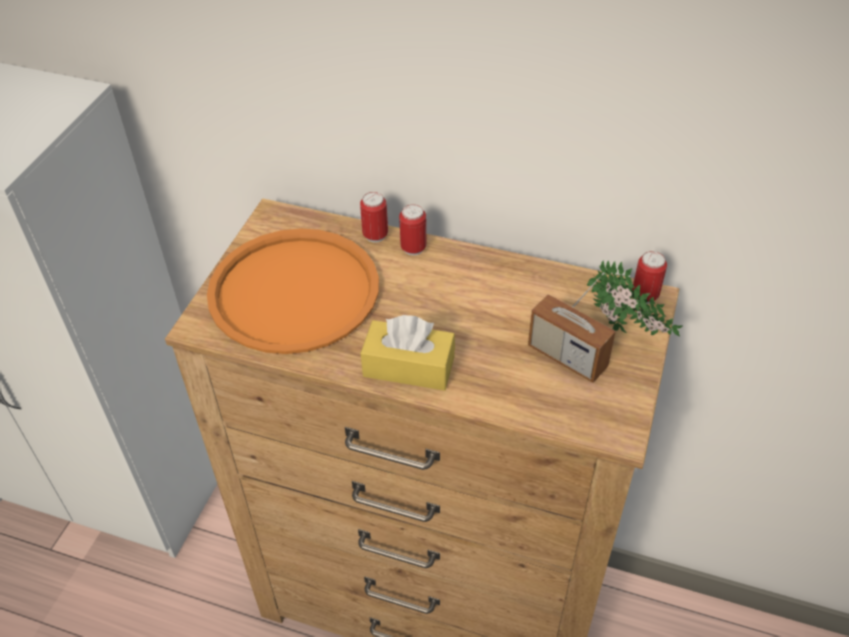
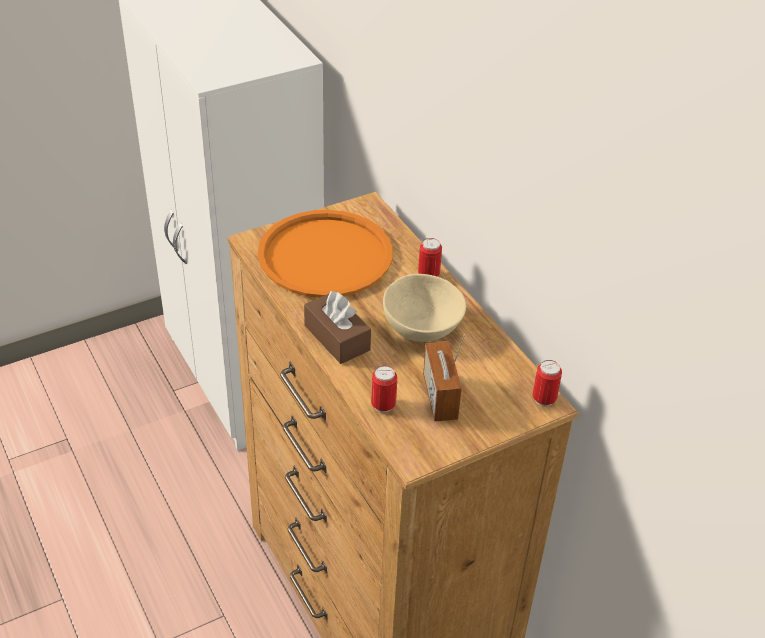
camera: 40 degrees right, 5 degrees down
can [360,192,388,243] -> can moved to [371,366,397,413]
yellow tissue box [361,315,455,391] -> brown tissue box [304,291,371,364]
potted plant [587,260,683,336] -> none
none -> beige bowl [383,274,466,342]

